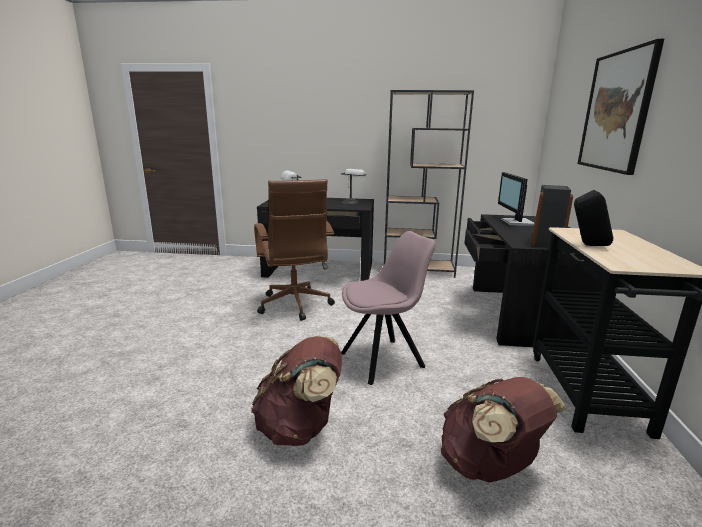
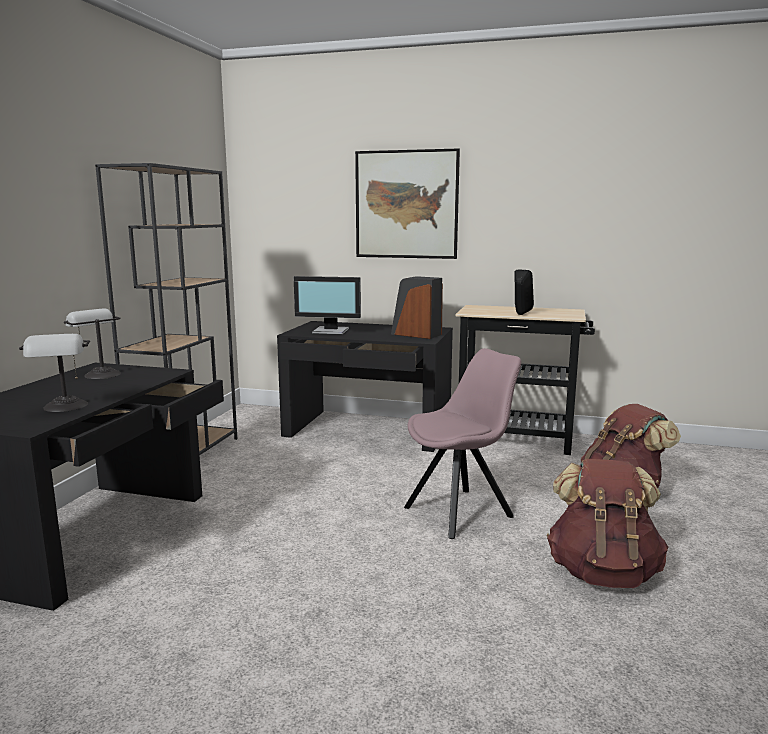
camera: 80 degrees left, 5 degrees down
brown office chair [254,179,335,321] -> none
pink chair [341,231,436,385] -> pink chair turned 75 degrees clockwise [404,348,521,539]

